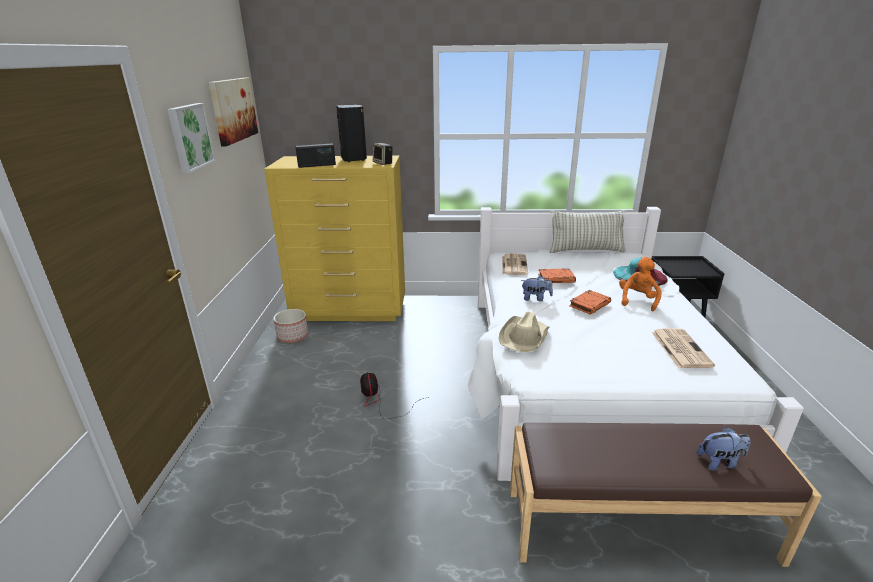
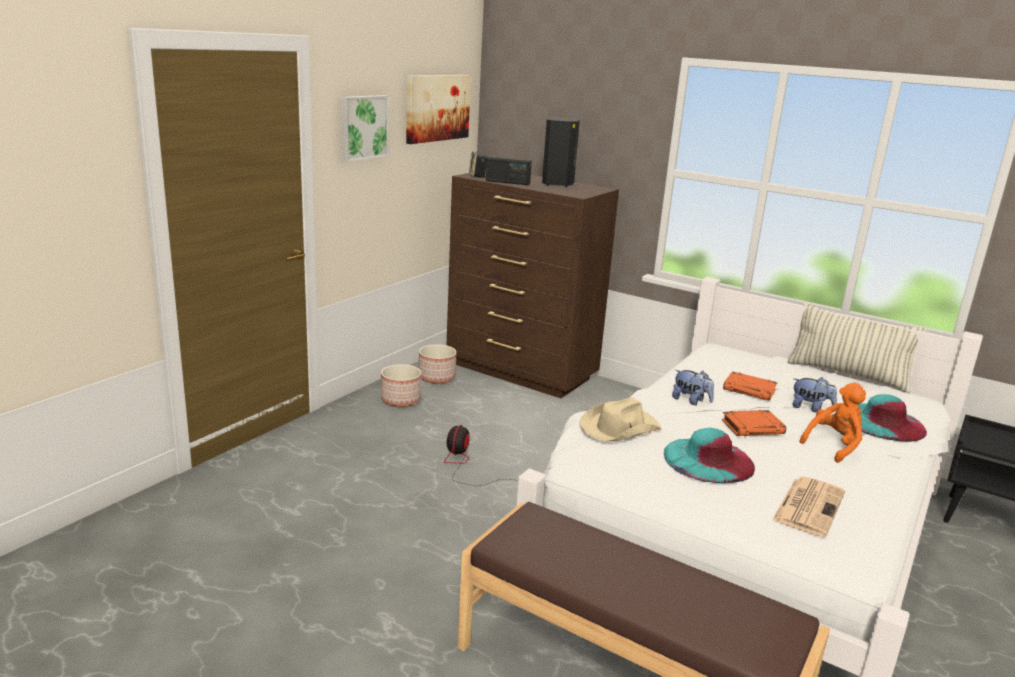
camera: 30 degrees right, 5 degrees down
yellow dresser [264,156,405,321] -> brown dresser [447,172,619,398]
speaker [373,143,393,165] -> speaker moved to [469,151,487,178]
newspaper [502,253,528,275] -> none
plush toy [696,427,751,471] -> plush toy moved to [792,377,837,413]
none -> planter [381,364,421,407]
none -> turquoise hat [664,428,755,483]

